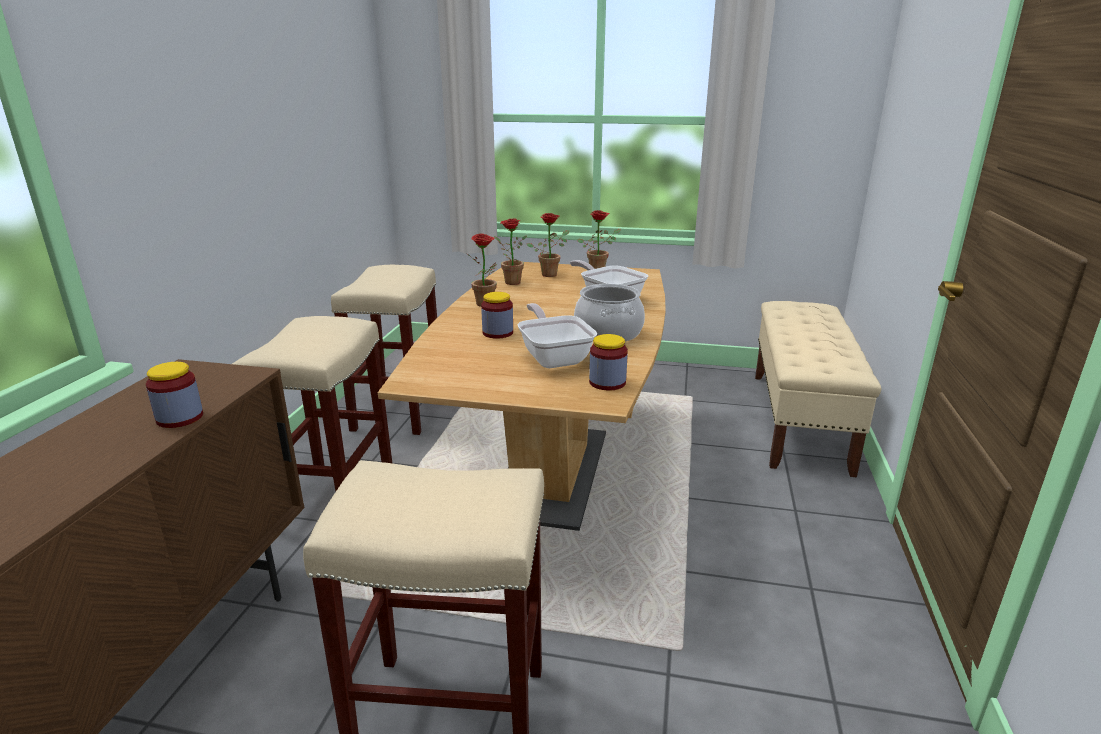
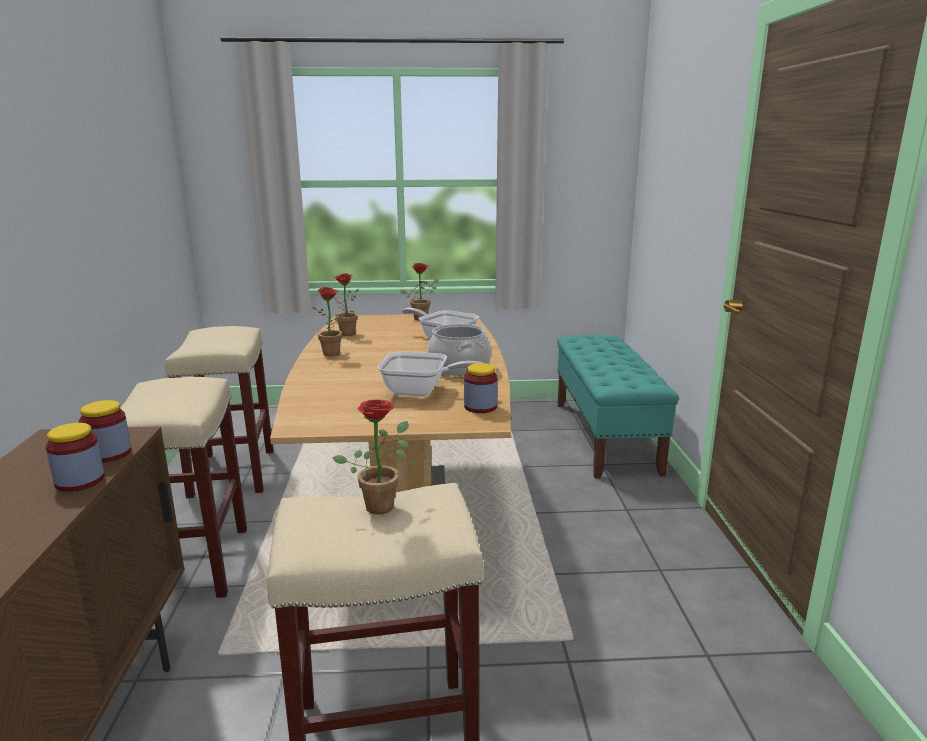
camera: 15 degrees left, 5 degrees down
jar [481,292,513,339] -> jar moved to [79,400,132,463]
frying pan [518,303,597,368] -> frying pan turned 135 degrees clockwise [378,352,486,396]
potted plant [527,213,569,277] -> potted plant moved to [332,400,409,514]
beige bench [755,301,881,478] -> turquoise bench [557,335,679,479]

